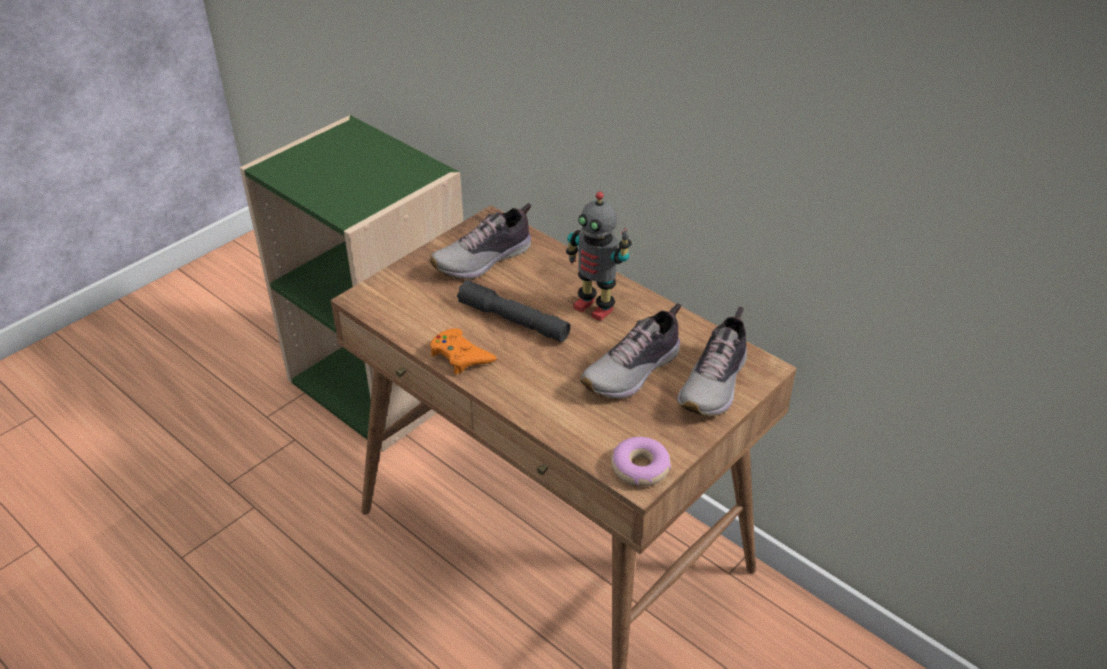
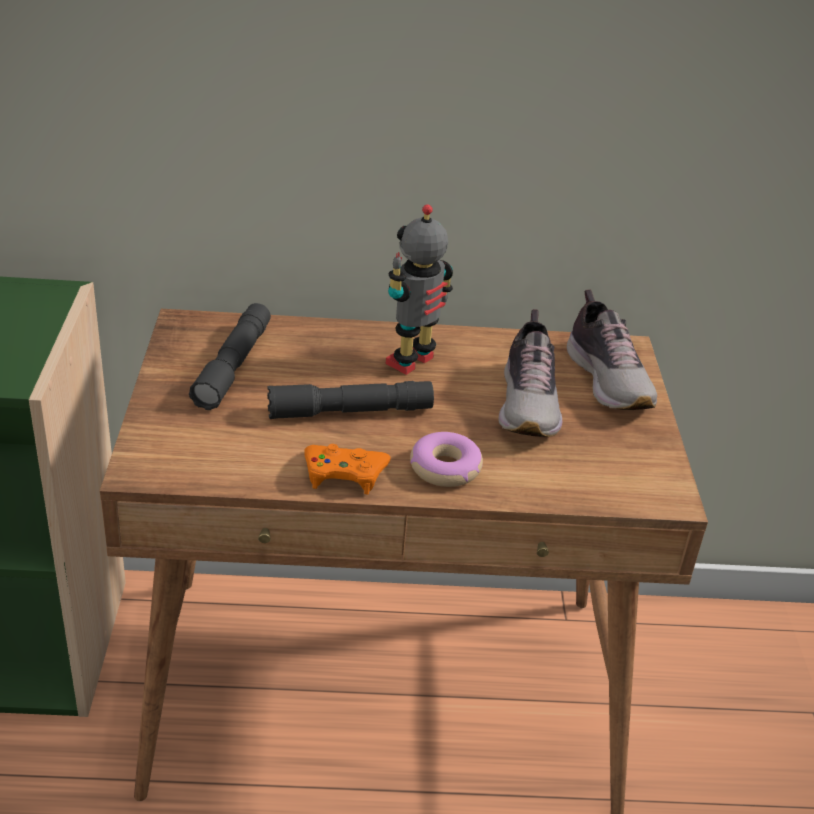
camera: 45 degrees left, 5 degrees down
shoe [430,203,531,279] -> grey flashlight [189,303,271,410]
toy robot [566,192,632,321] -> toy robot turned 135 degrees clockwise [385,204,453,375]
donut [611,437,671,487] -> donut moved to [410,432,483,487]

